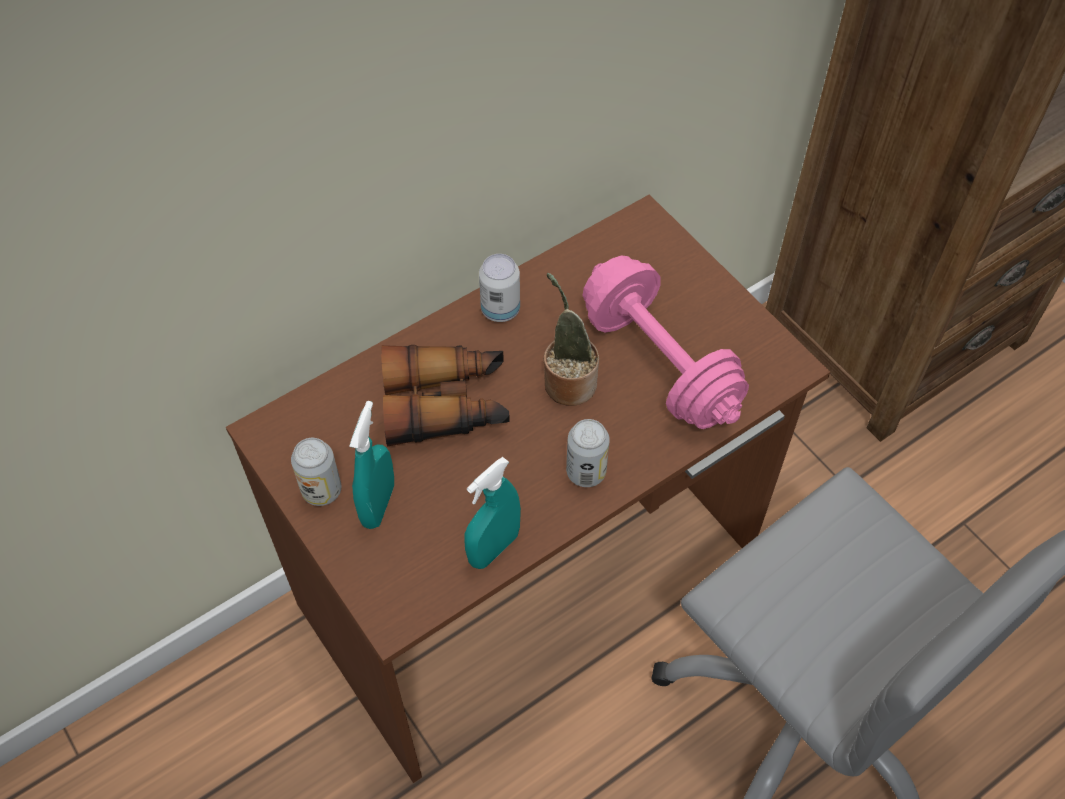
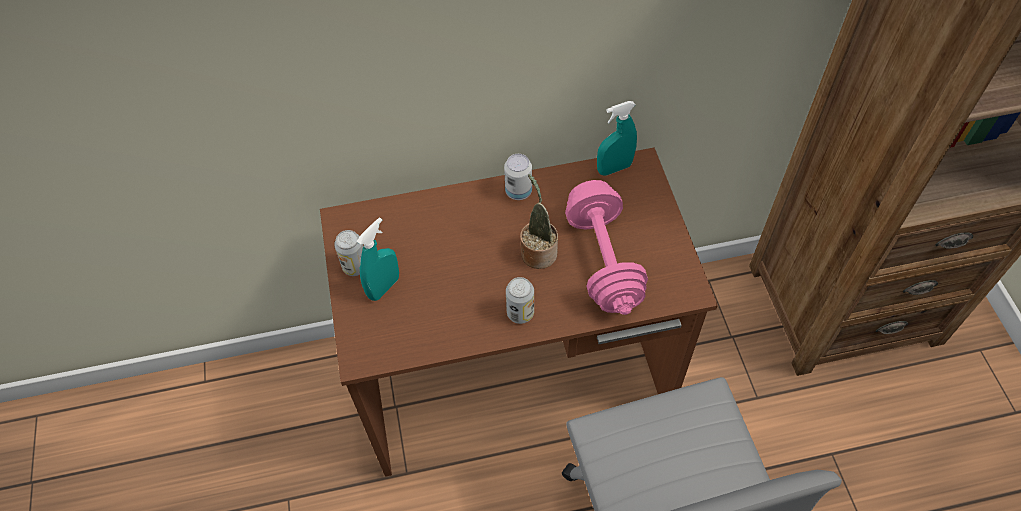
camera: 25 degrees right, 0 degrees up
binoculars [381,345,510,446] -> none
turquoise spray bottle [464,457,521,569] -> turquoise spray bottle moved to [597,101,637,176]

